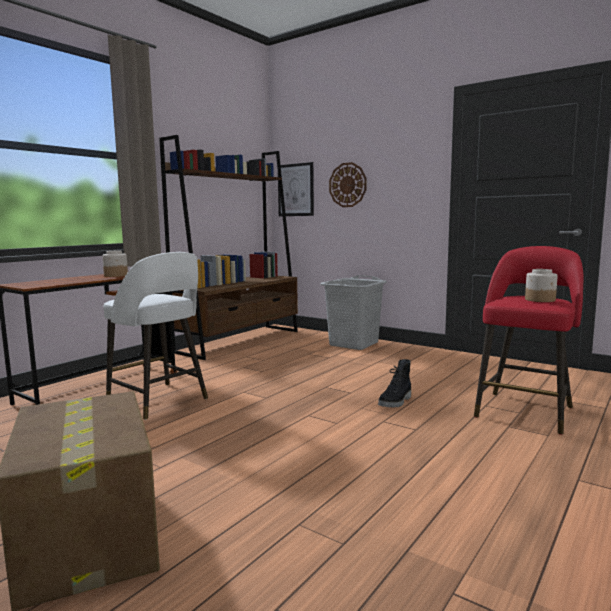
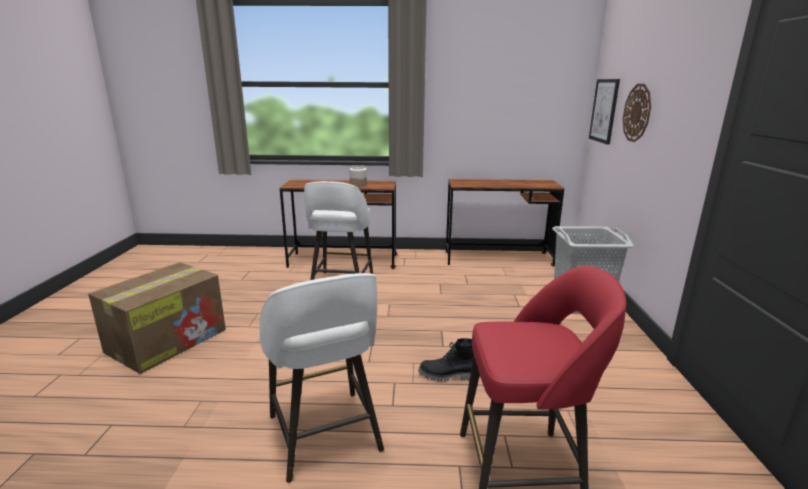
camera: 55 degrees right, 10 degrees up
brown bookcase [159,135,298,360] -> brown desk [446,179,565,267]
jar [525,269,558,302] -> none
none -> white stool [260,273,384,483]

